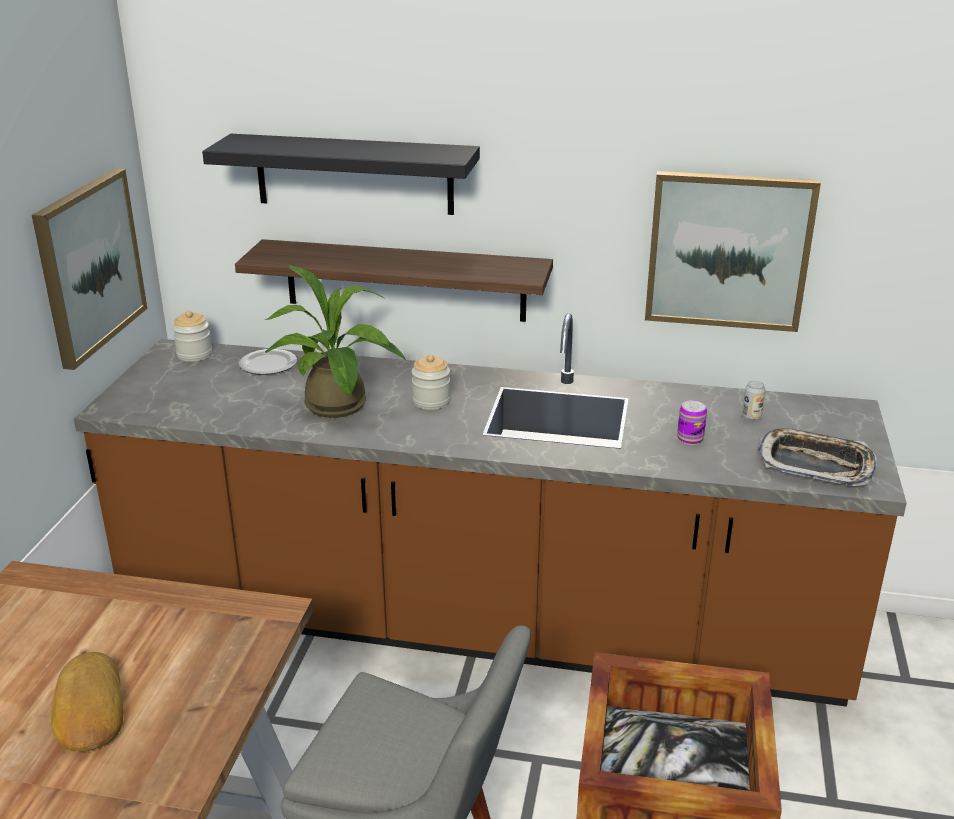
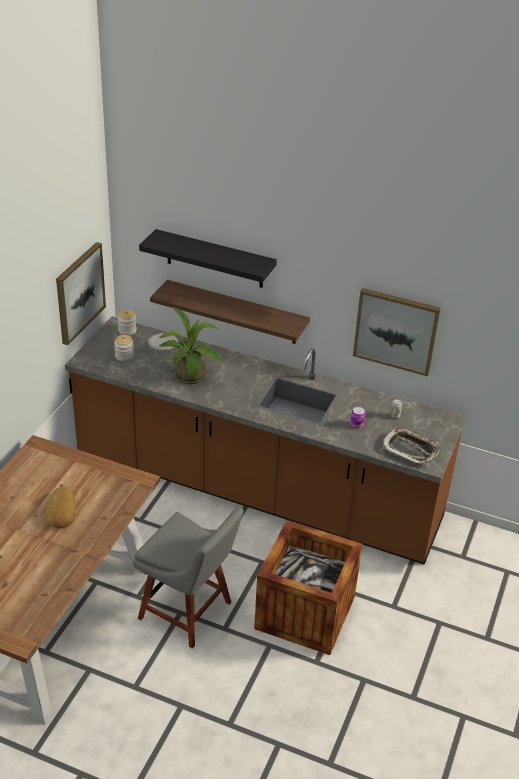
camera: 10 degrees right, 10 degrees up
jar [411,354,451,410] -> jar moved to [114,335,134,361]

